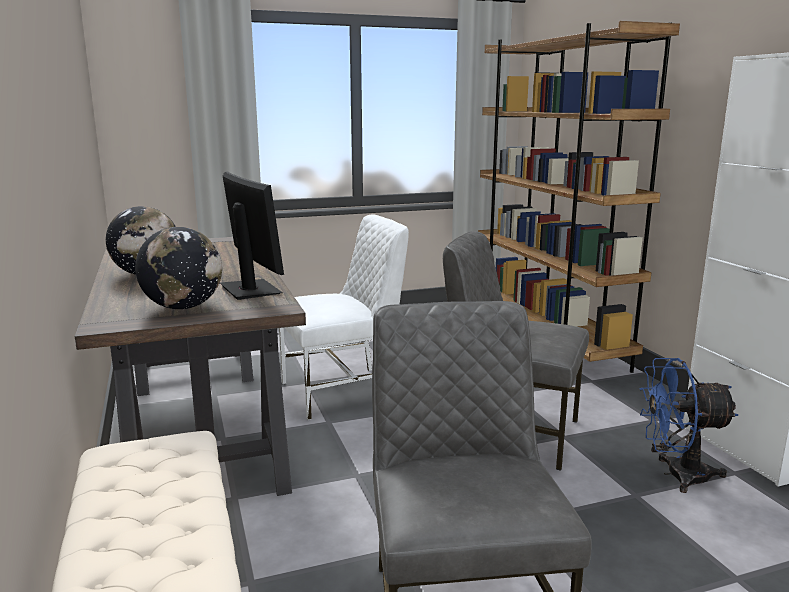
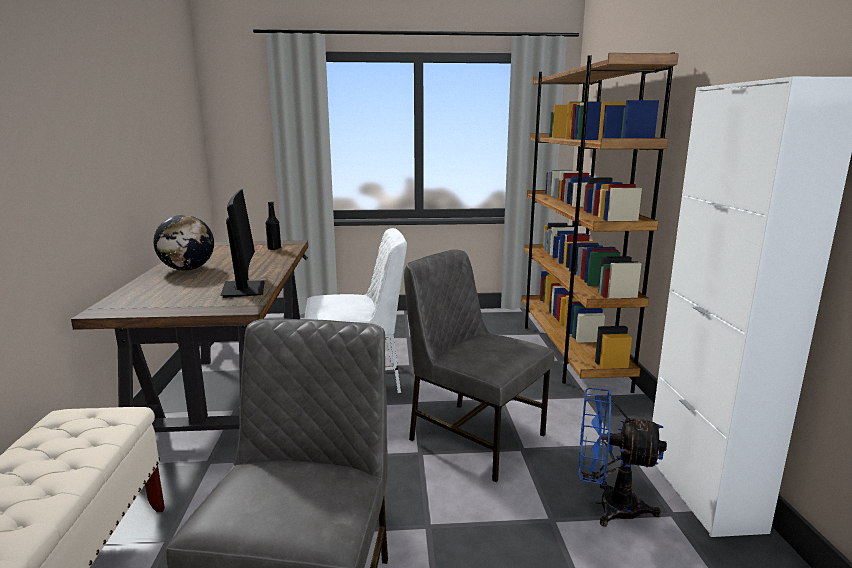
camera: 15 degrees right, 0 degrees up
globe [135,227,222,309] -> none
none -> black bottle [266,201,281,250]

